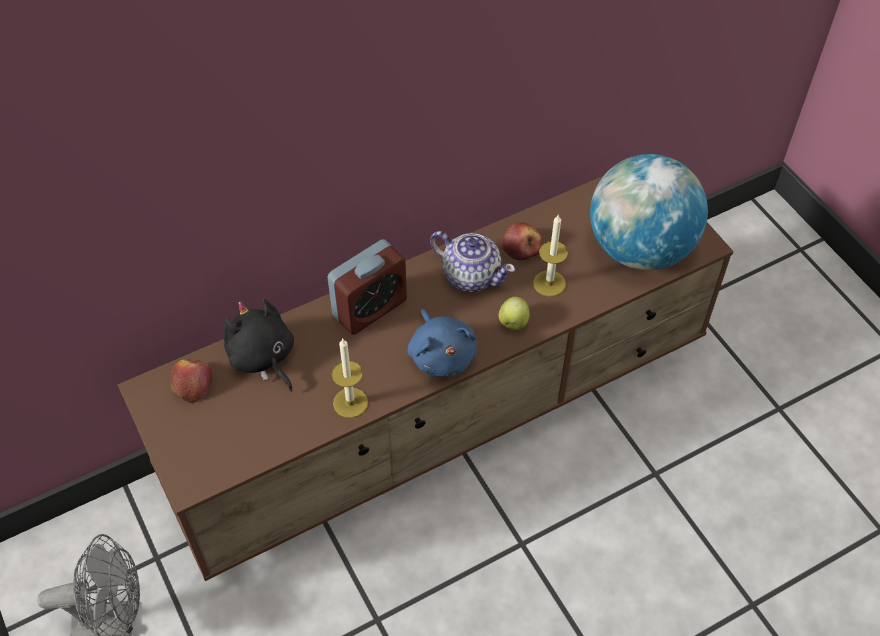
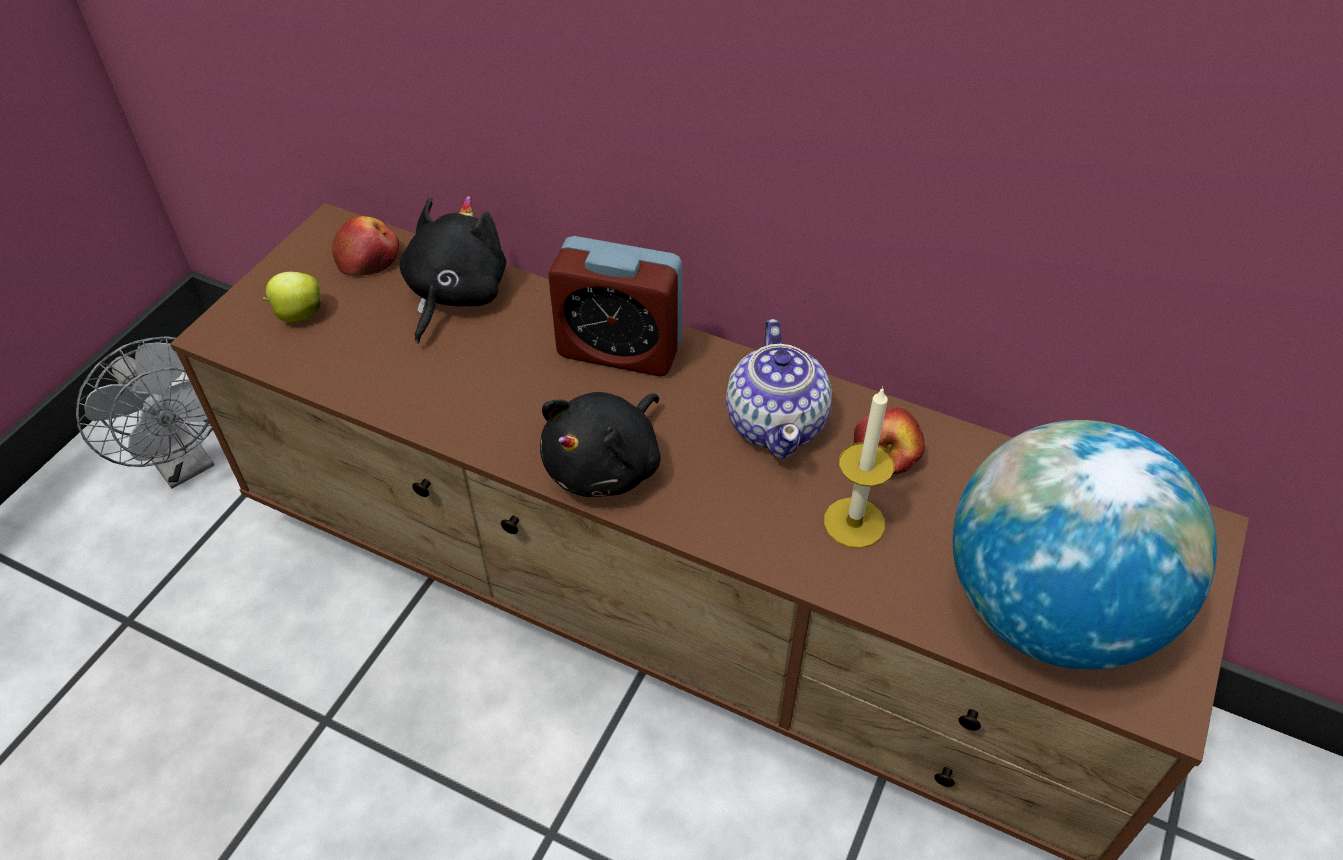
camera: 55 degrees right, 5 degrees down
candle [332,338,368,418] -> none
blue plush toy [408,308,477,377] -> black plush toy [540,392,660,497]
apple [499,297,530,330] -> apple moved to [262,272,321,322]

